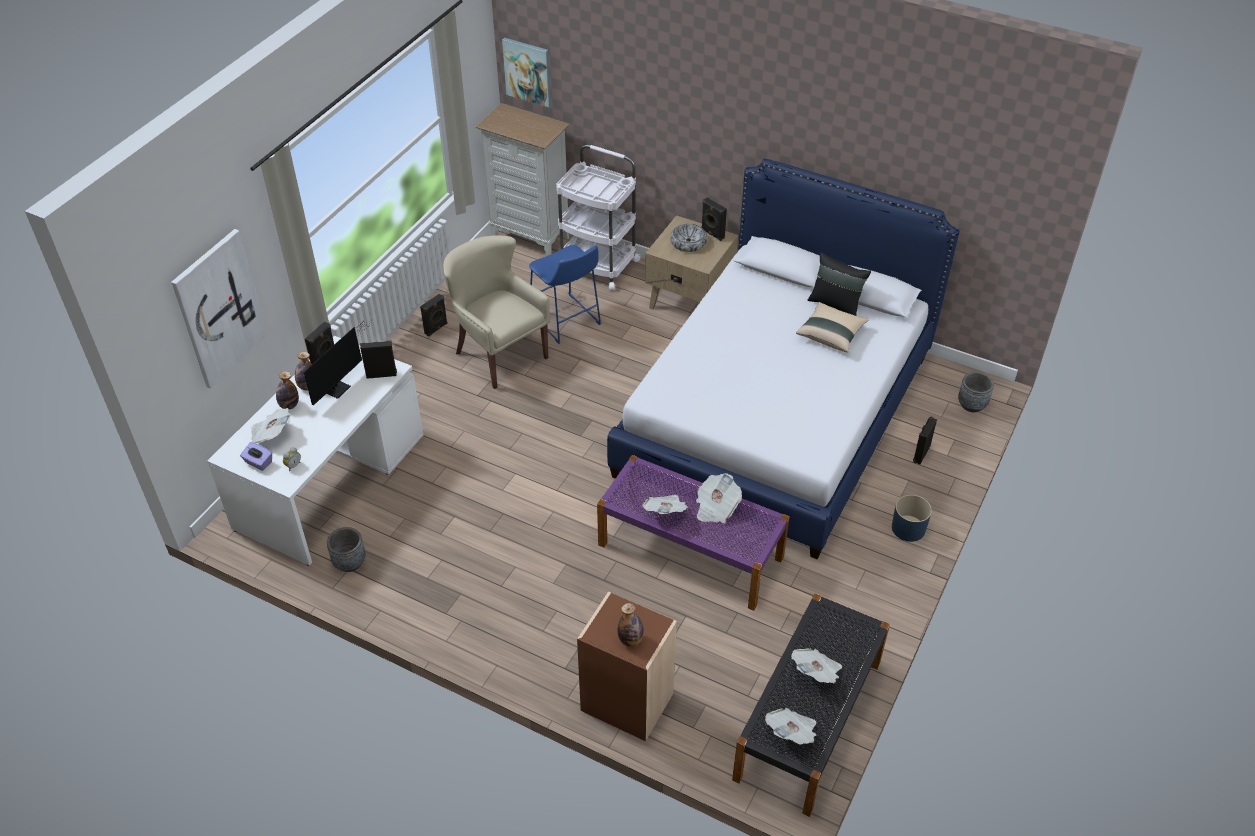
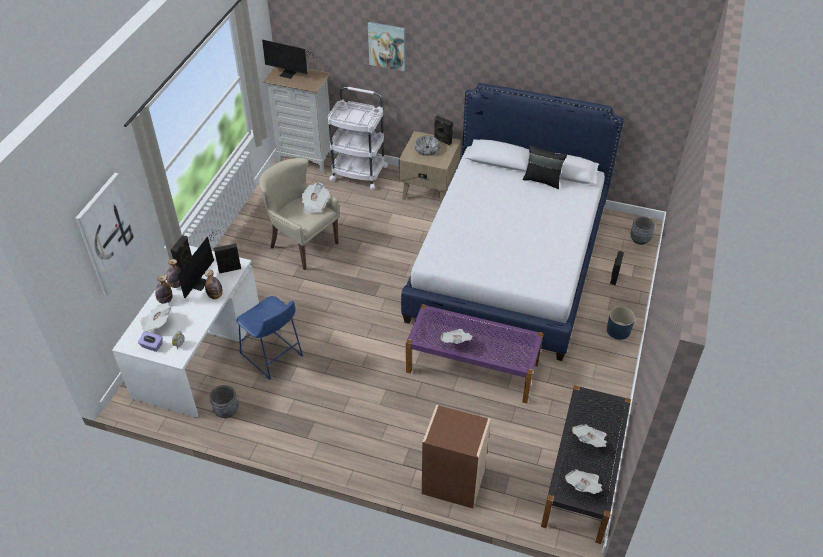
camera: 10 degrees left, 0 degrees up
black speaker [420,294,448,337] -> none
picture [502,38,551,107] -> picture moved to [368,22,405,71]
blue stool [529,245,601,344] -> blue stool moved to [236,296,303,380]
bottle [618,603,644,647] -> bottle moved to [204,270,223,299]
newspaper [696,473,742,523] -> newspaper moved to [302,183,330,214]
beige pillow [796,302,869,353] -> none
none -> monitor [262,40,319,79]

